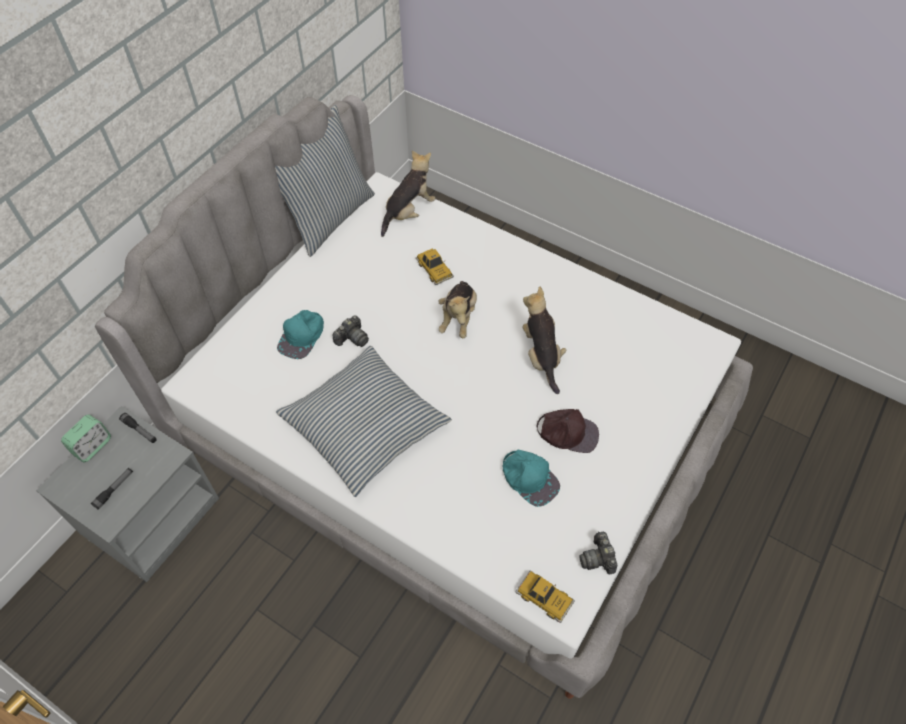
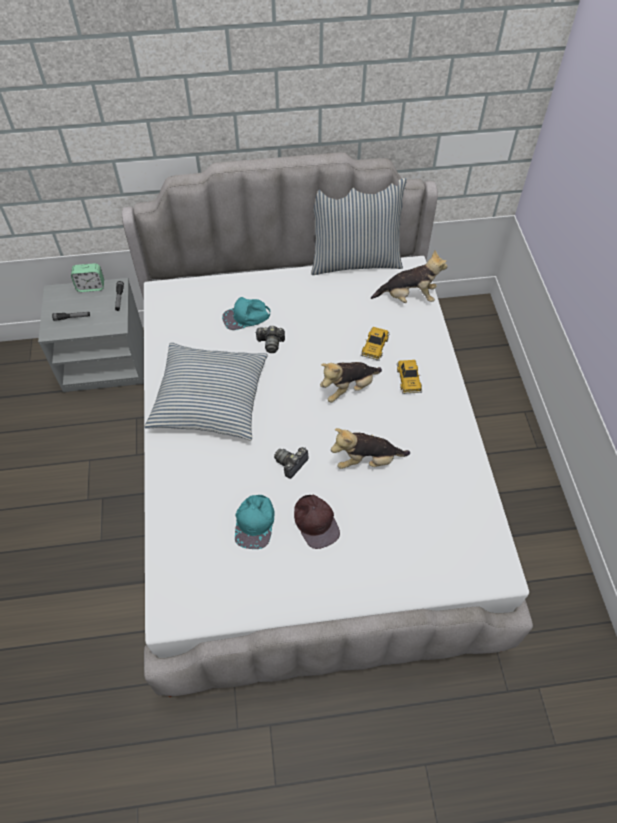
camera: 50 degrees right, 0 degrees up
toy car [516,571,575,623] -> toy car moved to [397,360,422,394]
plush toy [523,286,566,394] -> plush toy turned 135 degrees counterclockwise [331,428,410,469]
camera [579,531,617,574] -> camera moved to [274,447,308,479]

